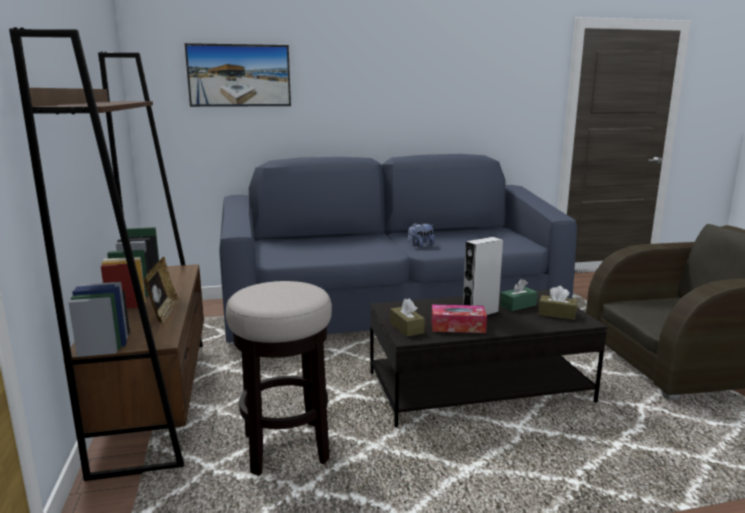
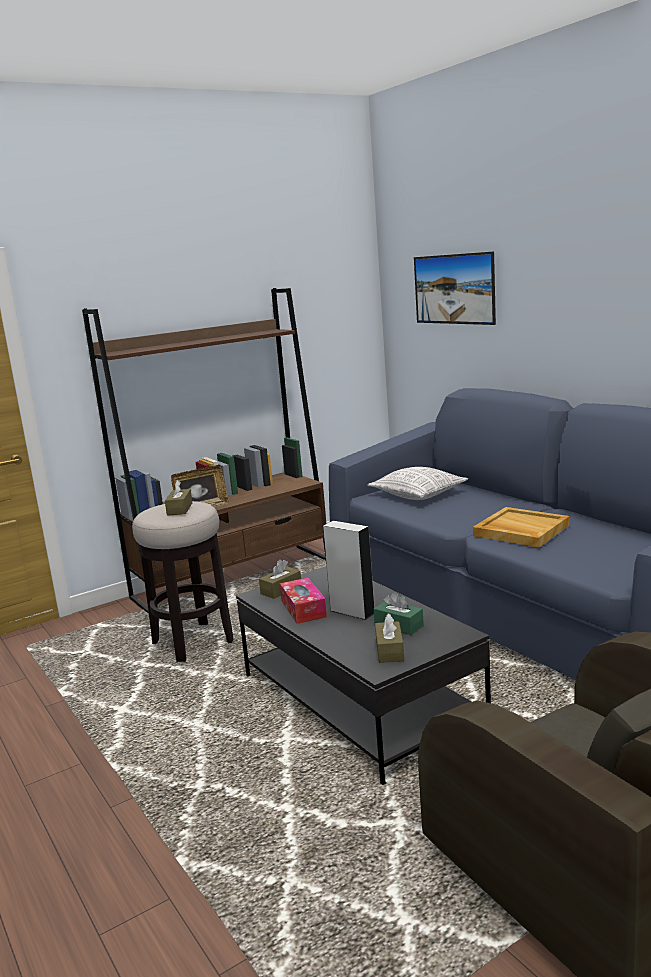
camera: 70 degrees right, 0 degrees up
plush toy [407,222,435,247] -> beige tray [473,507,569,548]
none -> brown tissue box [165,480,192,516]
none -> pillow [367,467,468,500]

